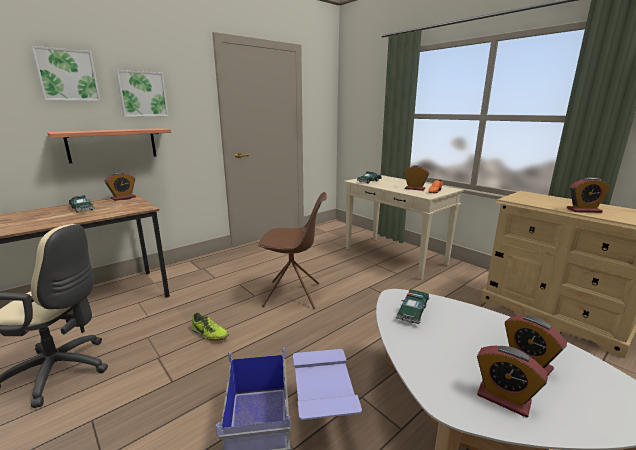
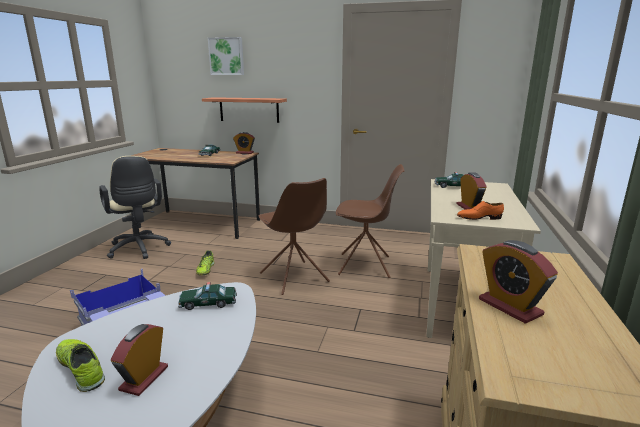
camera: 55 degrees right, 0 degrees up
picture [116,70,169,117] -> none
alarm clock [477,346,548,418] -> shoe [56,339,105,392]
none -> brown chair [336,164,405,278]

